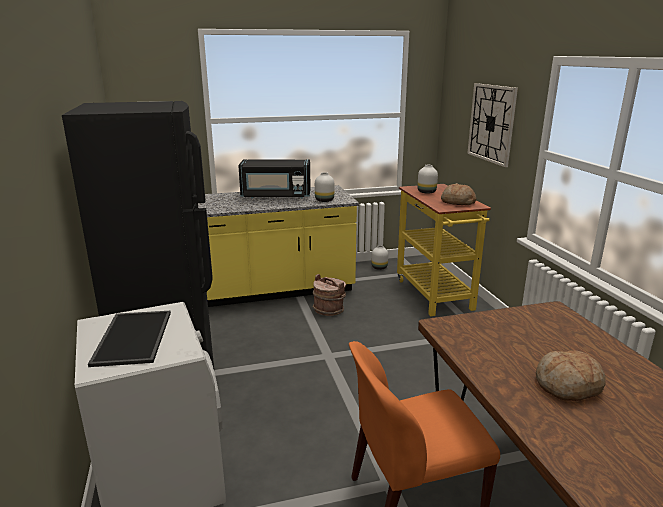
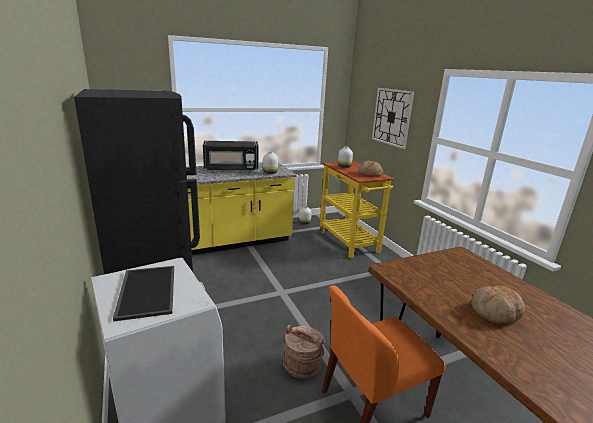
camera: 10 degrees left, 0 degrees up
brown bucket [312,274,346,316] -> brown bucket moved to [283,325,325,379]

